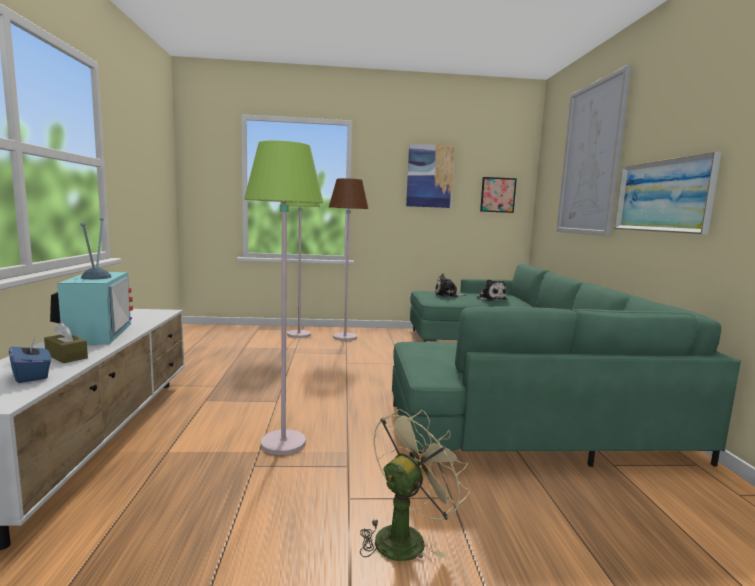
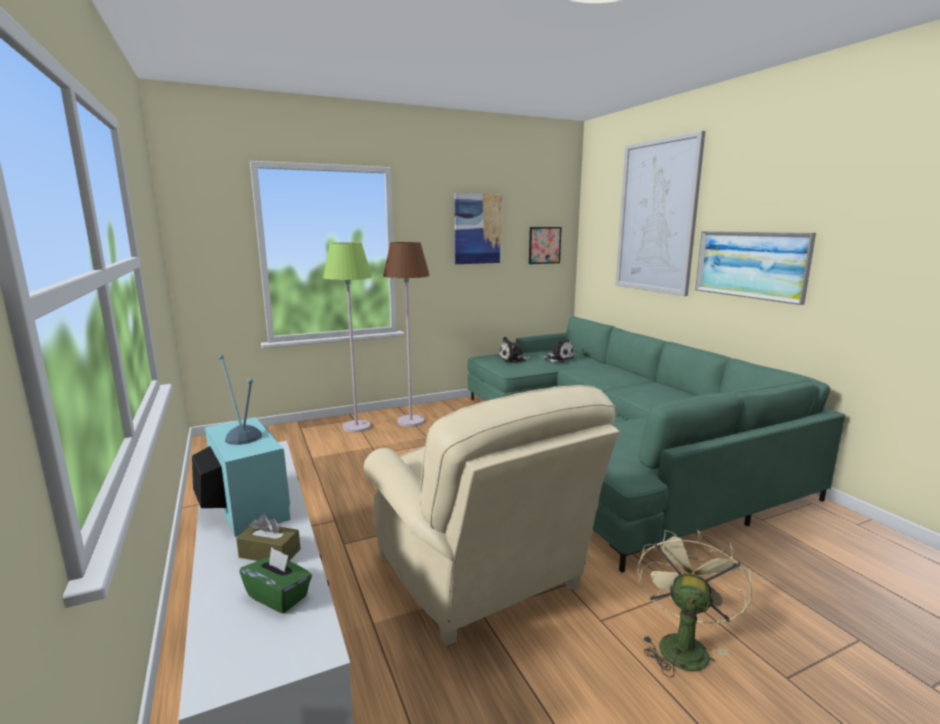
camera: 20 degrees left, 5 degrees up
blue tissue box [9,337,51,383] -> green tissue box [239,547,312,613]
green floor lamp [244,140,323,455] -> beige armchair [364,385,619,646]

